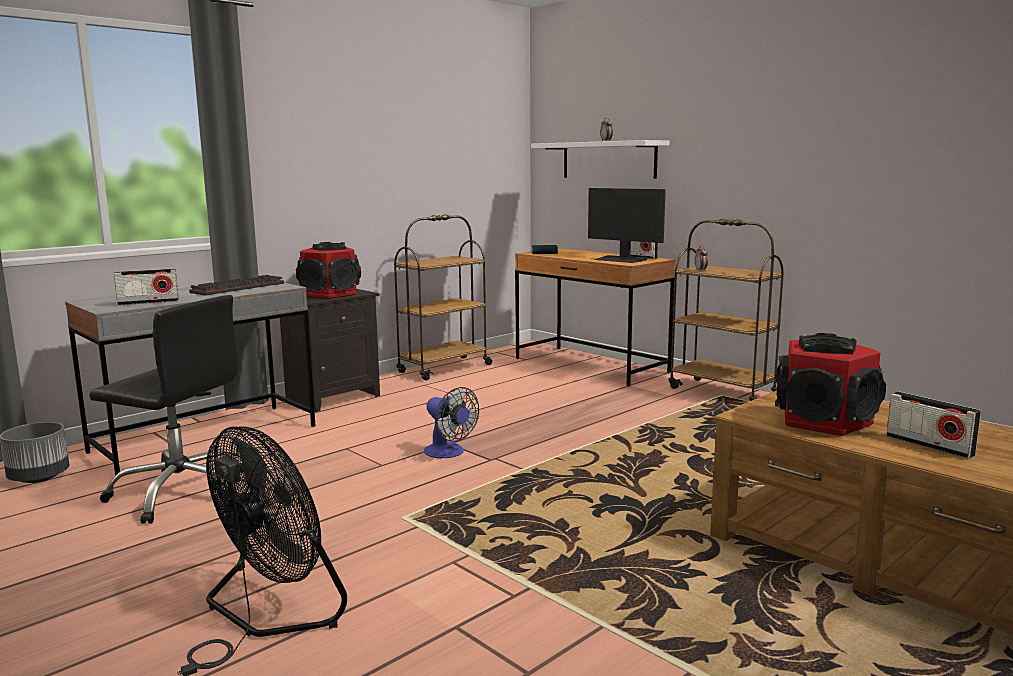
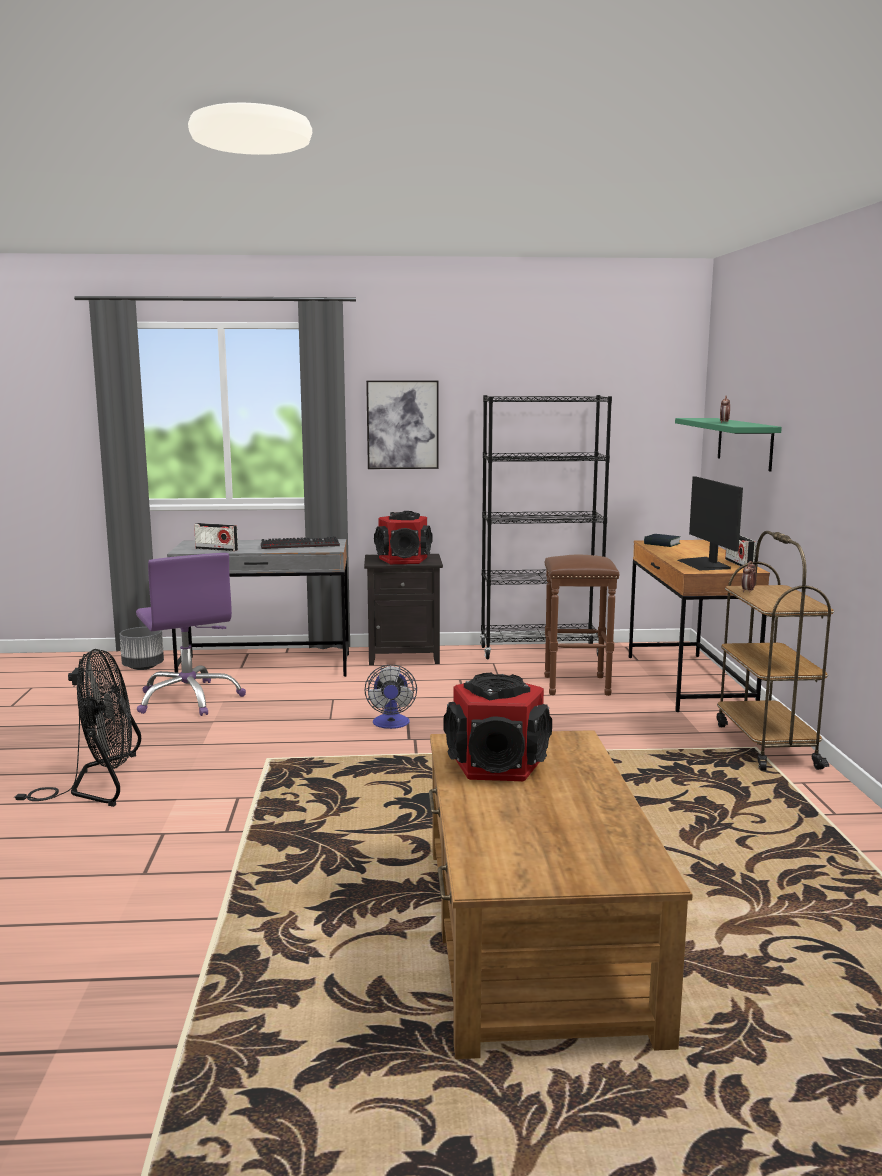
camera: 40 degrees right, 0 degrees up
black office chair [89,295,244,524] -> purple office chair [136,553,246,716]
brown cart [394,214,492,381] -> black bookcase [480,395,612,659]
white shelf [531,140,669,179] -> green shelf [675,418,782,471]
radio [886,391,981,459] -> none
none -> picture [366,381,439,469]
none -> brown stool [544,555,619,696]

